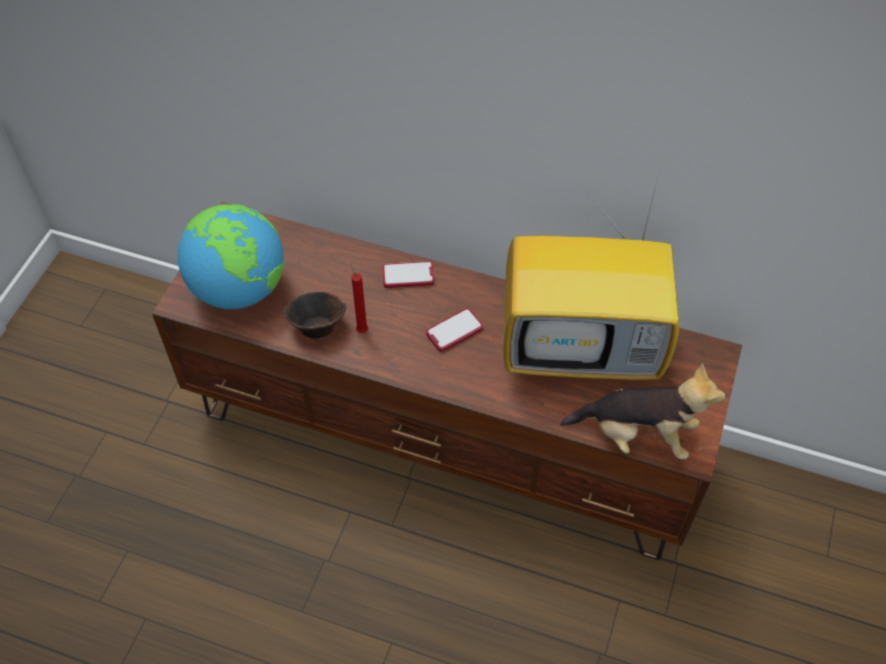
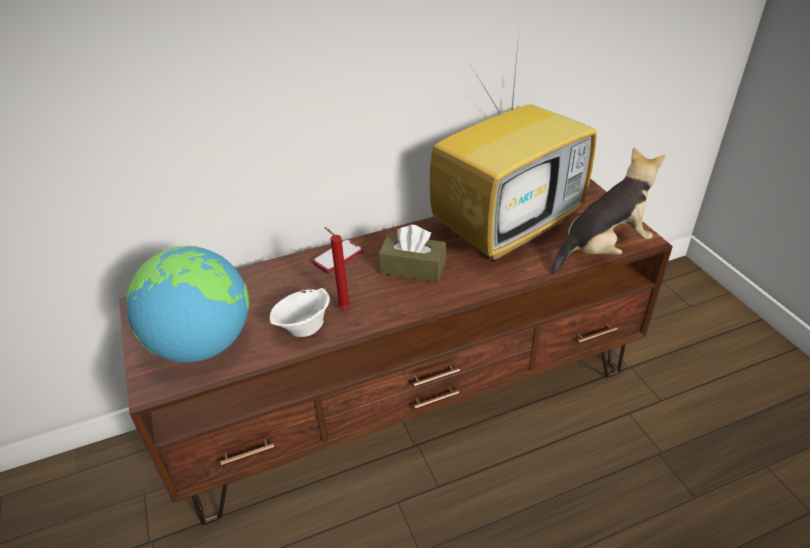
camera: 40 degrees left, 15 degrees down
brown bowl [283,292,346,339] -> white bowl [270,288,330,337]
phone [426,308,483,352] -> brown tissue box [379,225,446,282]

